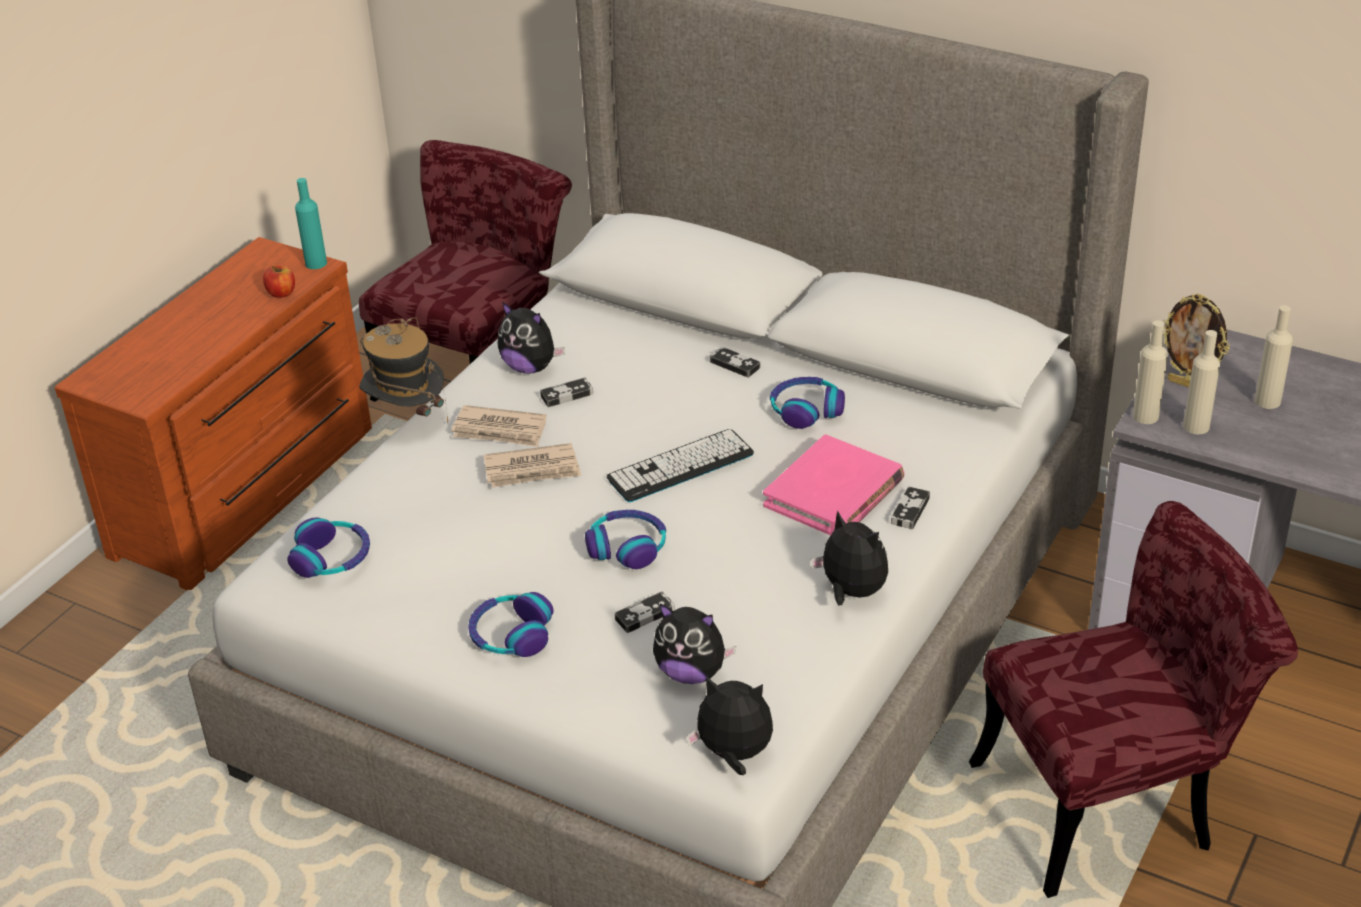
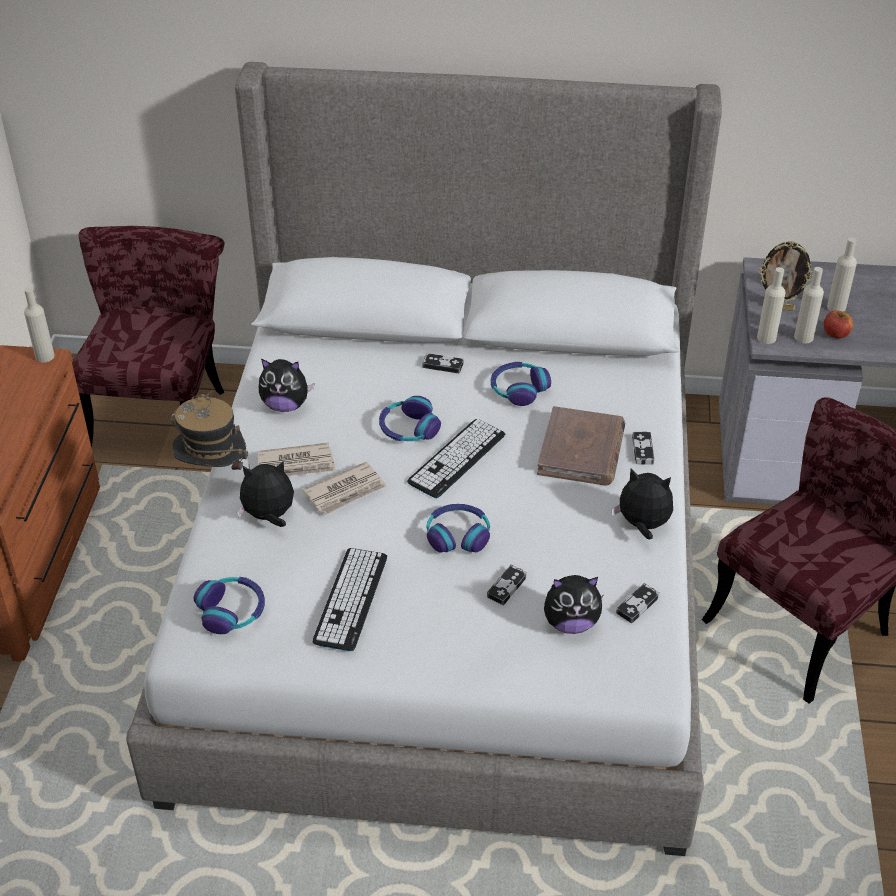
camera: 25 degrees left, 5 degrees up
apple [263,264,295,298] -> apple moved to [824,310,853,339]
turquoise bottle [295,178,327,269] -> beige bottle [24,287,55,362]
headphones [468,592,553,657] -> headphones moved to [379,396,441,441]
game controller [540,378,593,407] -> game controller moved to [616,583,660,623]
plush toy [686,676,773,775] -> plush toy moved to [236,461,294,527]
pink book [763,434,904,535] -> brown book [537,406,626,486]
none -> keyboard [313,548,387,651]

